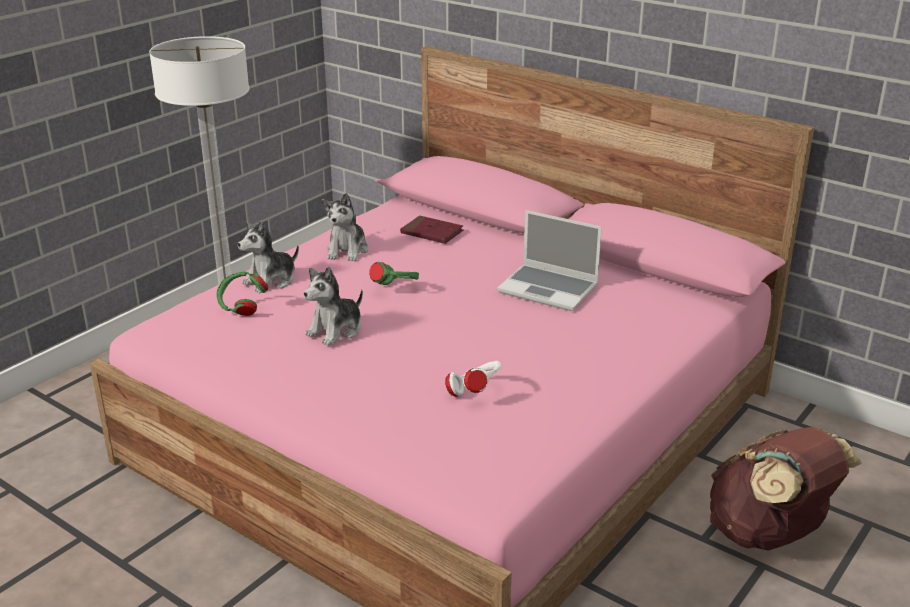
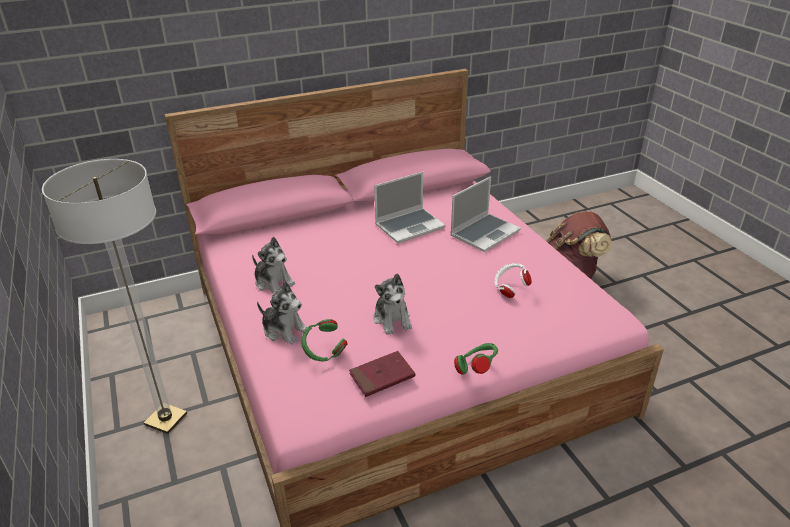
camera: 60 degrees left, 5 degrees up
plush toy [238,221,299,294] -> plush toy turned 45 degrees counterclockwise [257,281,308,344]
green headphones [369,262,419,285] -> green headphones moved to [454,343,498,375]
red book [400,216,464,244] -> red book moved to [349,351,415,397]
none -> laptop [450,176,521,252]

